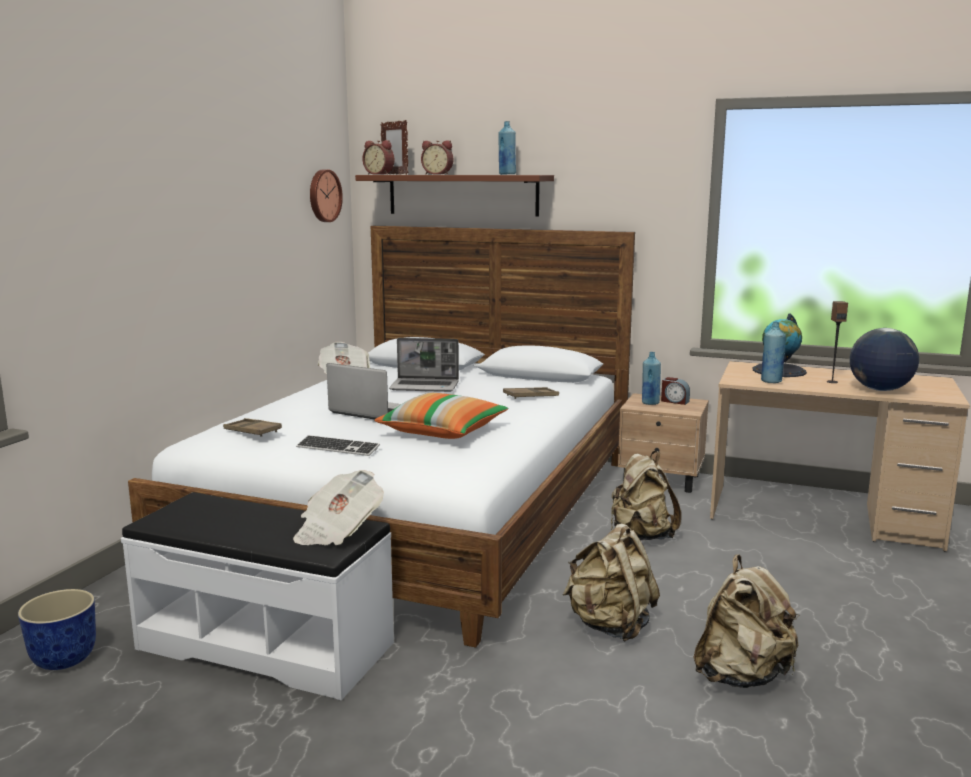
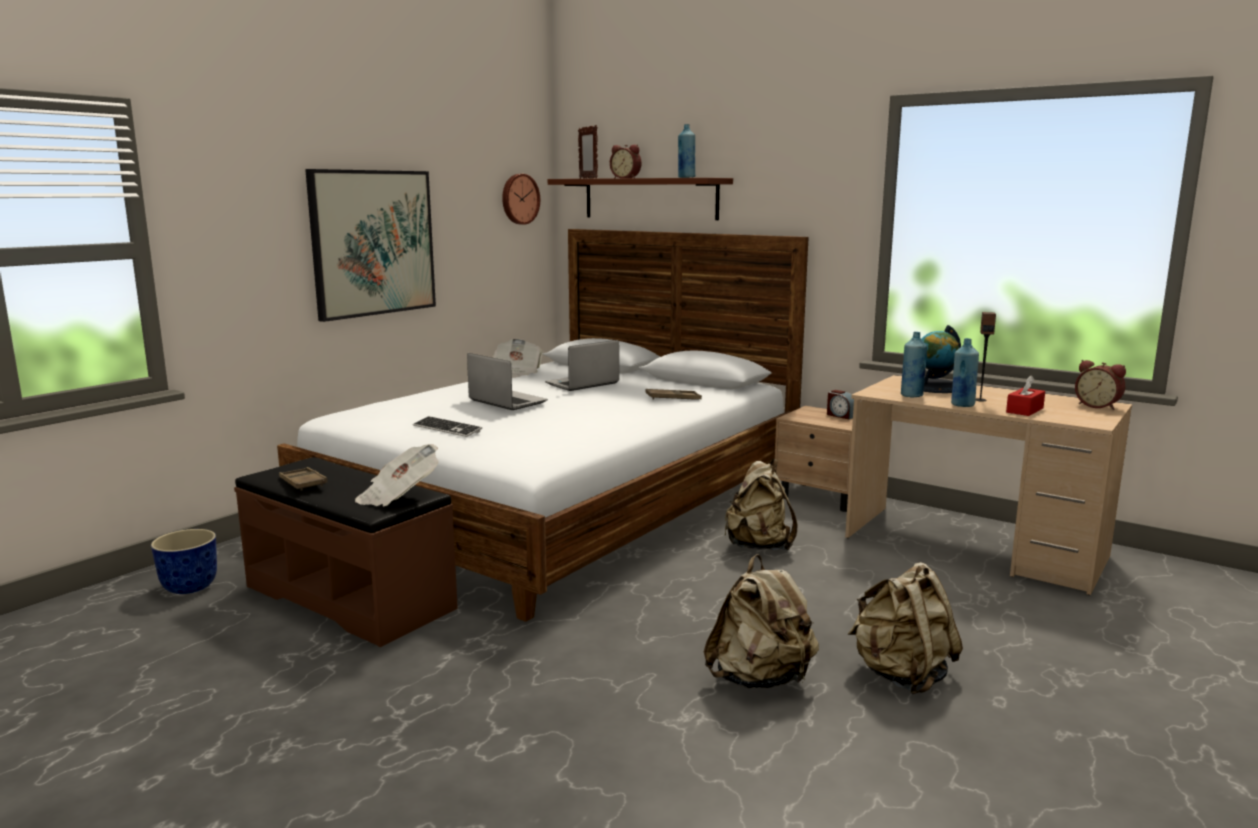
camera: 15 degrees right, 0 degrees up
white bench [121,492,394,700] -> brown bench [234,457,458,647]
brown tray [223,418,282,436] -> brown tray moved to [279,467,328,491]
alarm clock [363,140,394,175] -> alarm clock moved to [1075,360,1126,410]
pillow [374,393,508,439] -> none
laptop [389,338,459,392] -> laptop turned 120 degrees clockwise [545,340,619,391]
beige backpack [563,523,660,642] -> beige backpack moved to [848,562,963,695]
blue bottle [642,352,661,405] -> blue bottle moved to [951,338,979,407]
globe [850,328,919,391] -> red tissue box [1006,375,1045,416]
none -> picture [305,169,436,322]

